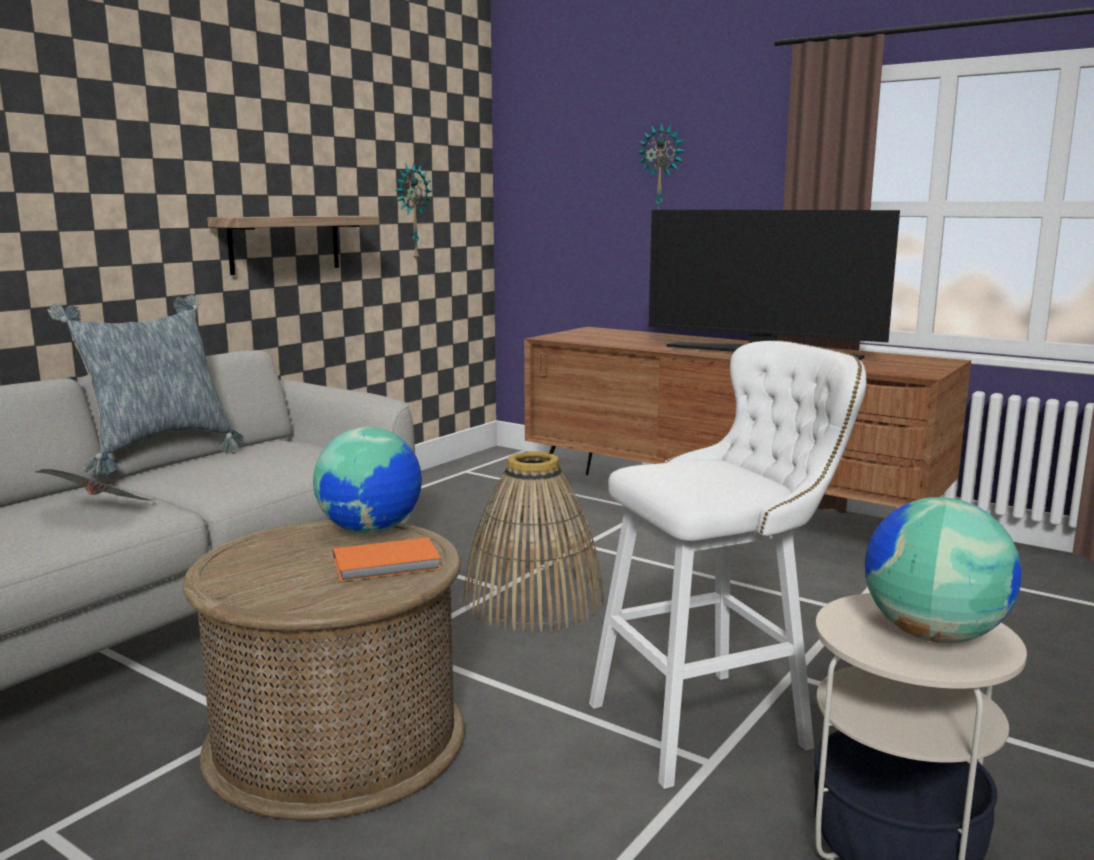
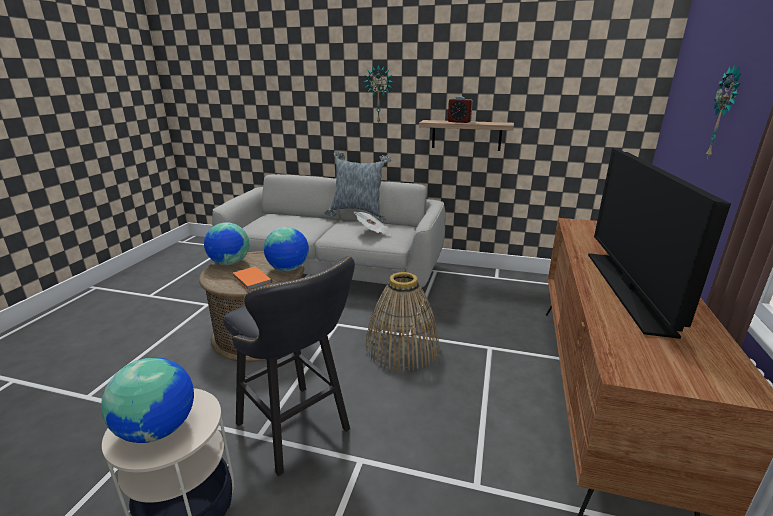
camera: 70 degrees right, 10 degrees up
newspaper [35,469,152,501] -> newspaper moved to [354,212,391,236]
wall clock [395,162,432,262] -> wall clock moved to [364,64,393,123]
white stool [589,340,866,789] -> black stool [223,256,355,476]
none -> globe [204,222,249,265]
none -> alarm clock [448,96,473,123]

